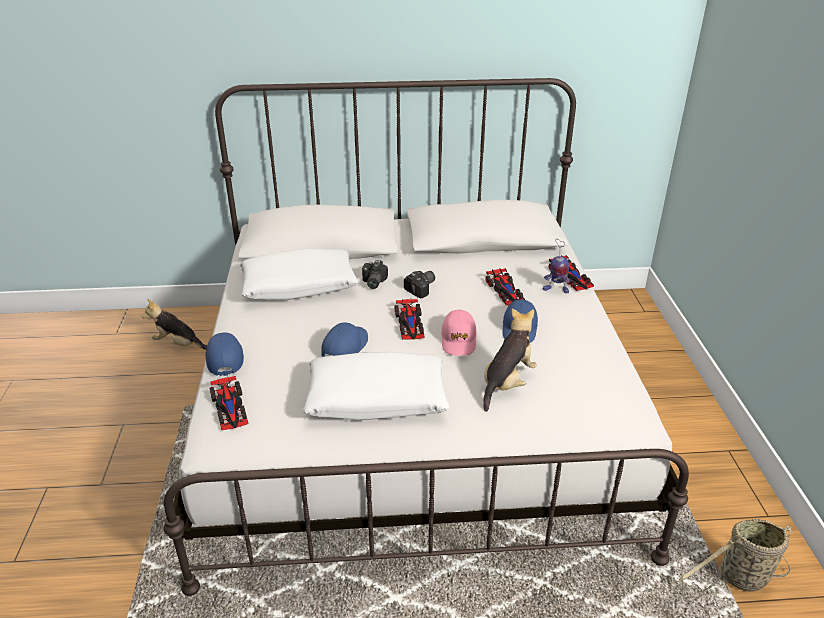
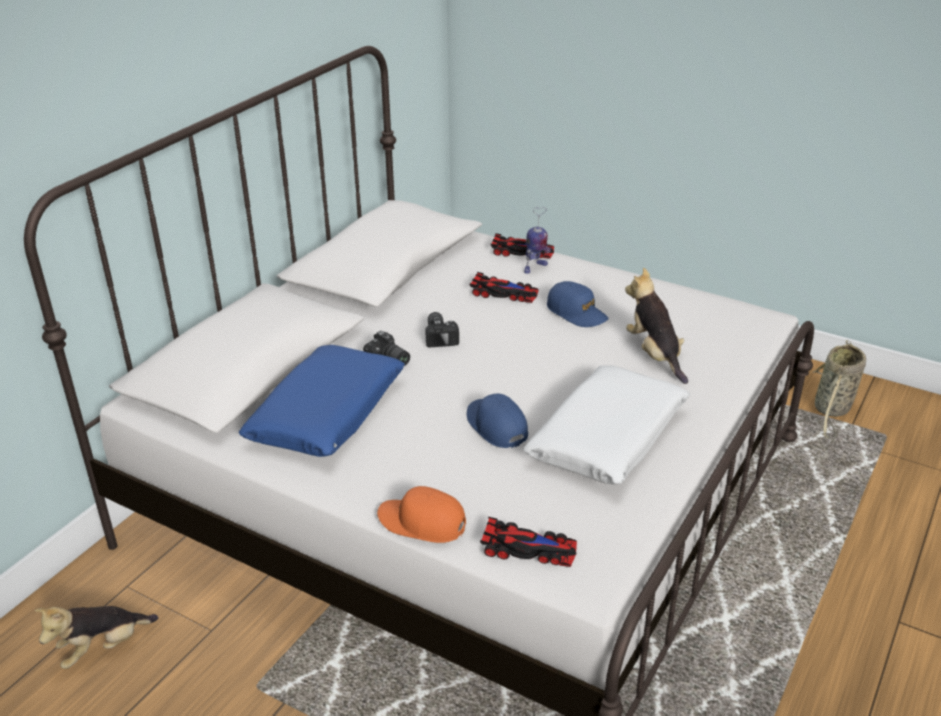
camera: 55 degrees left, 0 degrees up
blue cap [205,333,244,376] -> orange cap [377,486,466,543]
white pillow [240,249,358,300] -> blue pillow [239,345,405,457]
toy car [395,298,425,340] -> none
pink cap [441,310,477,356] -> none

